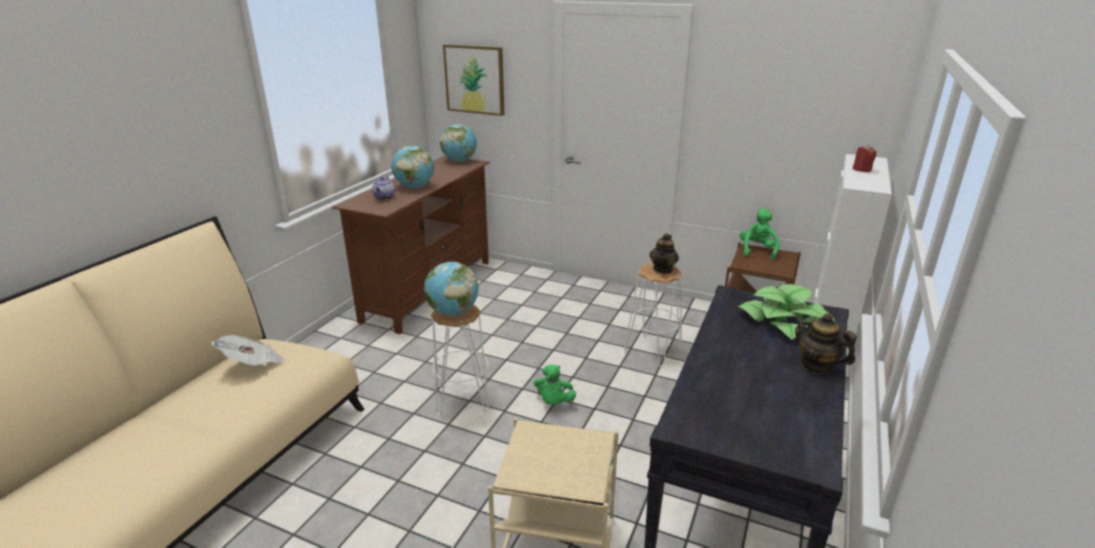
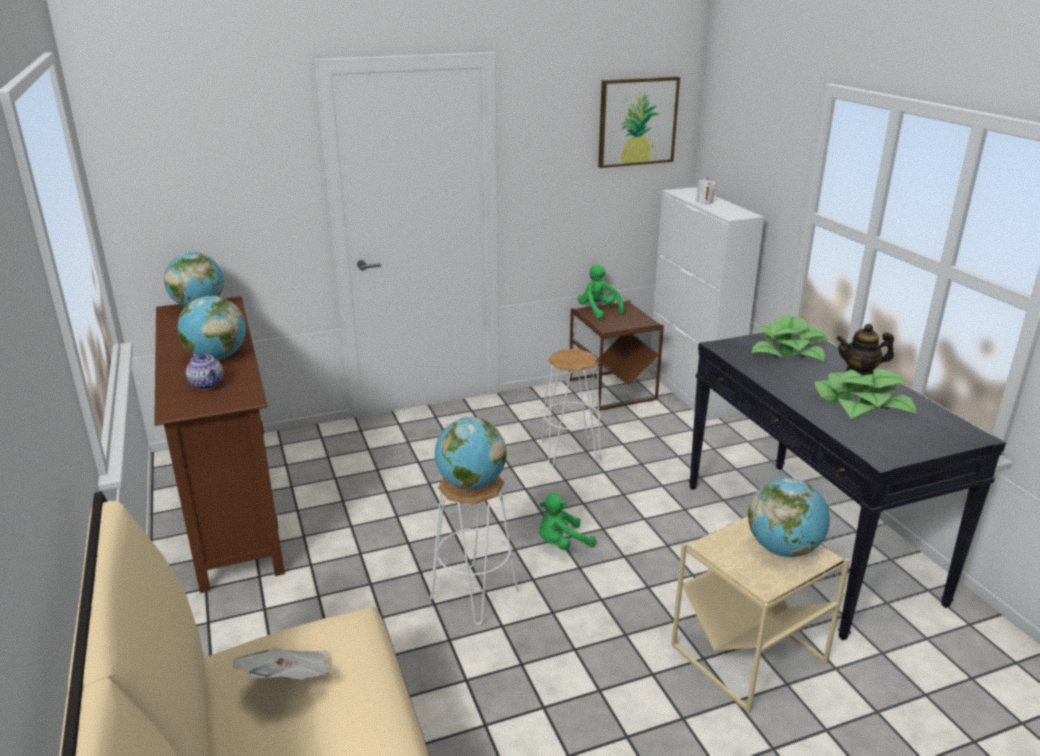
camera: 45 degrees left, 0 degrees up
picture [443,44,504,116] -> picture moved to [598,76,680,168]
green plush toy [534,364,576,405] -> green plush toy turned 105 degrees clockwise [539,493,596,550]
teapot [649,233,679,274] -> none
red candle [853,145,876,172] -> white candle [696,177,716,204]
none -> globe [748,478,830,557]
none -> potted plant [815,369,917,419]

